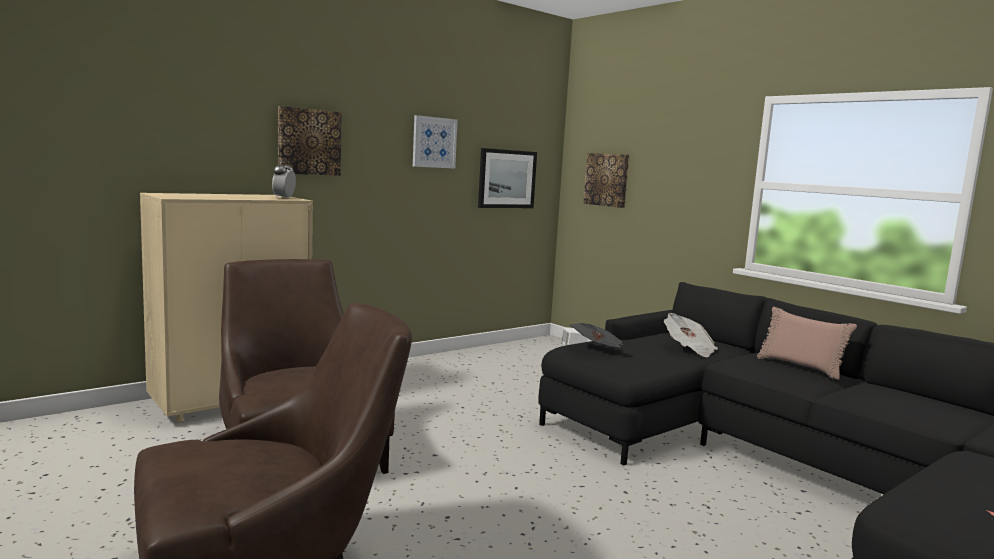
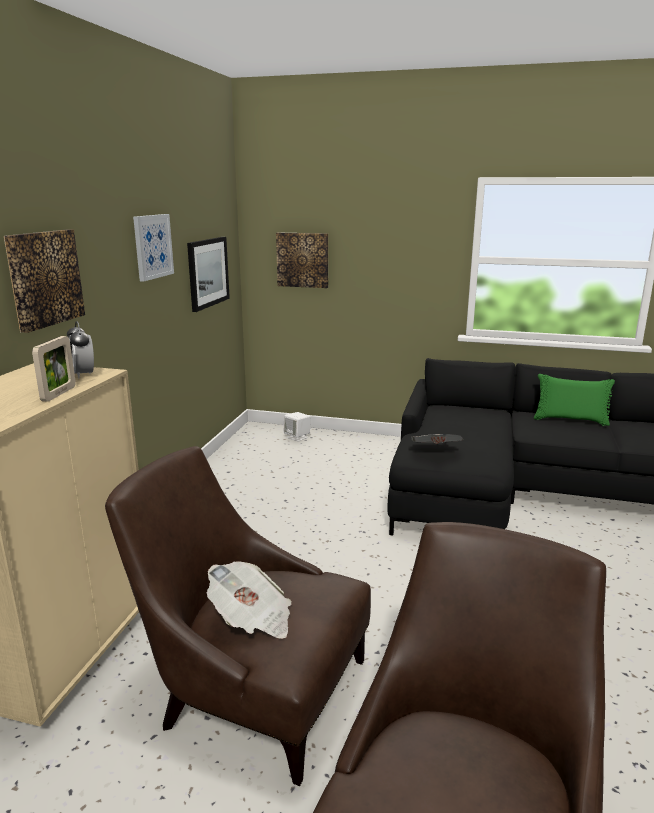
camera: 35 degrees left, 10 degrees up
newspaper [664,313,718,357] -> newspaper moved to [207,562,292,639]
beige pillow [757,307,857,380] -> green pillow [534,374,615,426]
none -> picture frame [32,336,76,402]

